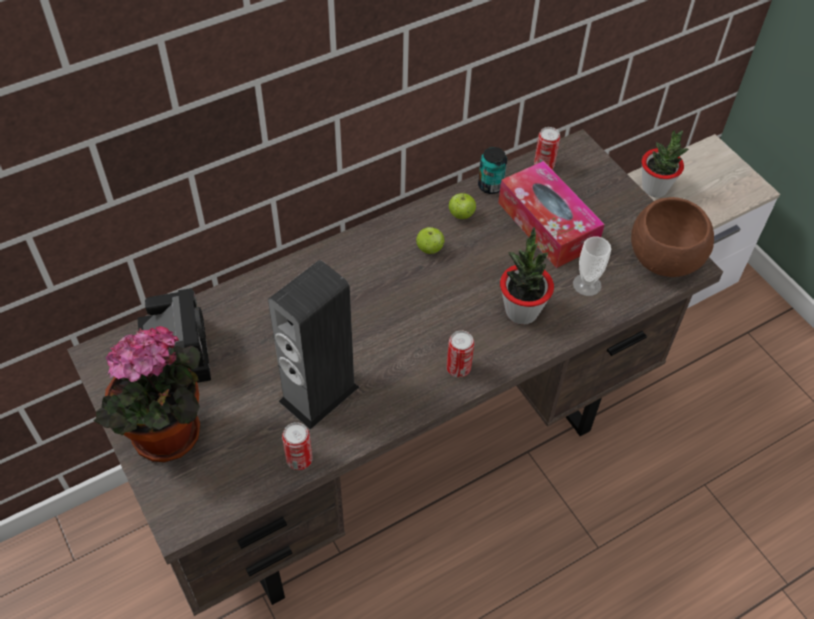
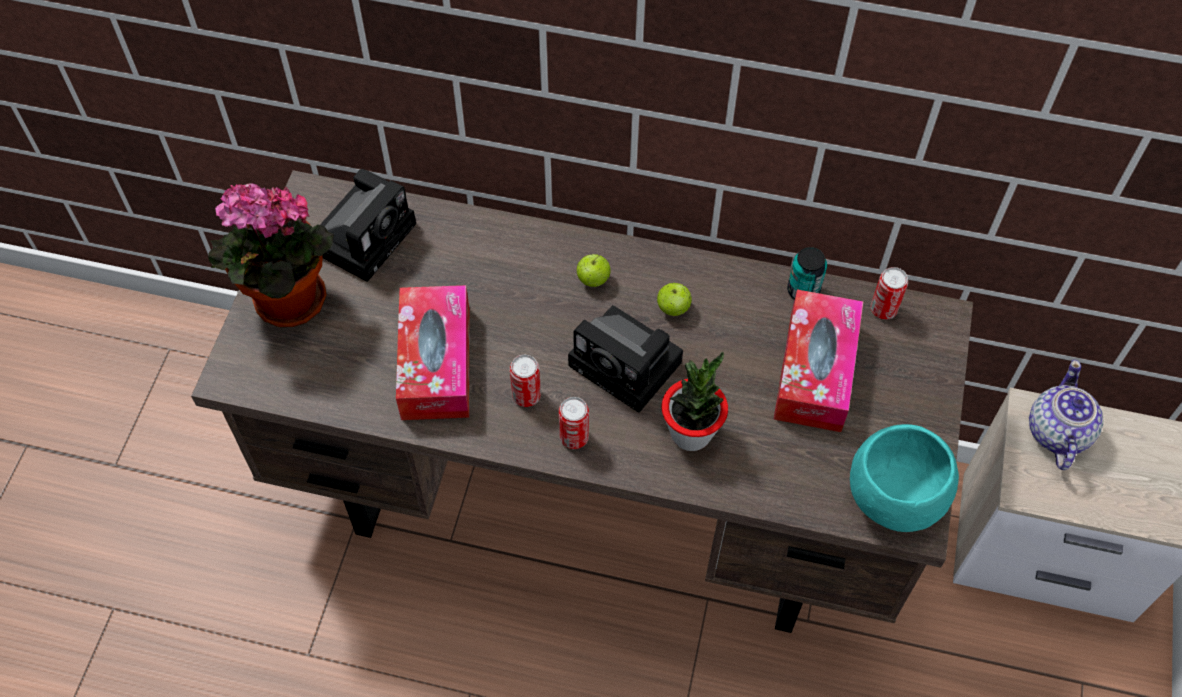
camera: 45 degrees right, 5 degrees up
speaker [268,260,359,430] -> tissue box [396,285,469,420]
can [282,422,313,470] -> can moved to [510,355,541,407]
apple [449,193,476,219] -> apple moved to [576,254,611,287]
cup [573,237,611,296] -> none
brown bowl [631,197,714,277] -> turquoise bowl [850,424,959,532]
potted plant [642,130,689,197] -> teapot [1029,360,1104,470]
none -> camera [568,305,683,413]

